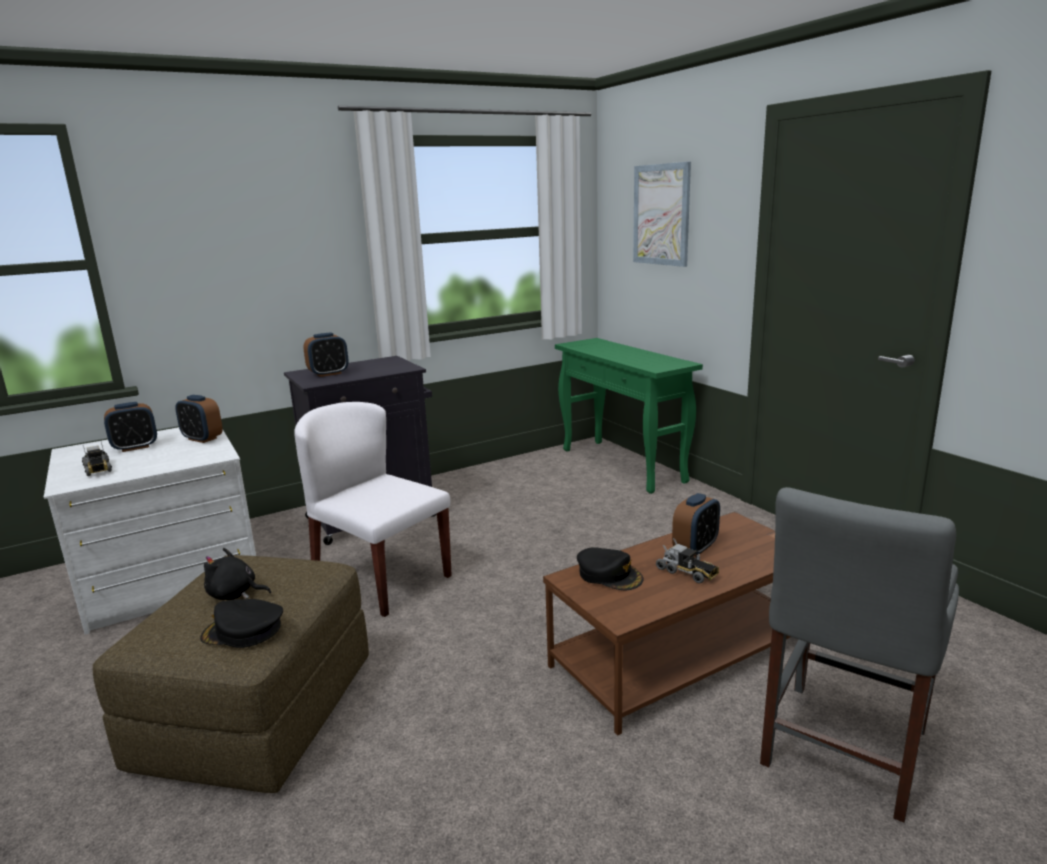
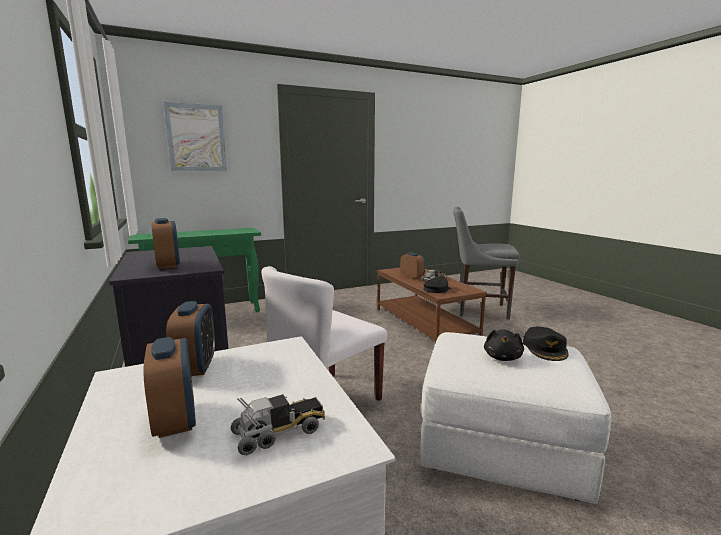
camera: 85 degrees left, 5 degrees down
brown ottoman [93,555,369,793] -> white ottoman [420,332,611,504]
alarm clock [175,395,223,443] -> alarm clock turned 45 degrees counterclockwise [166,301,215,376]
grey chair [760,487,959,823] -> grey chair turned 150 degrees clockwise [453,207,519,320]

